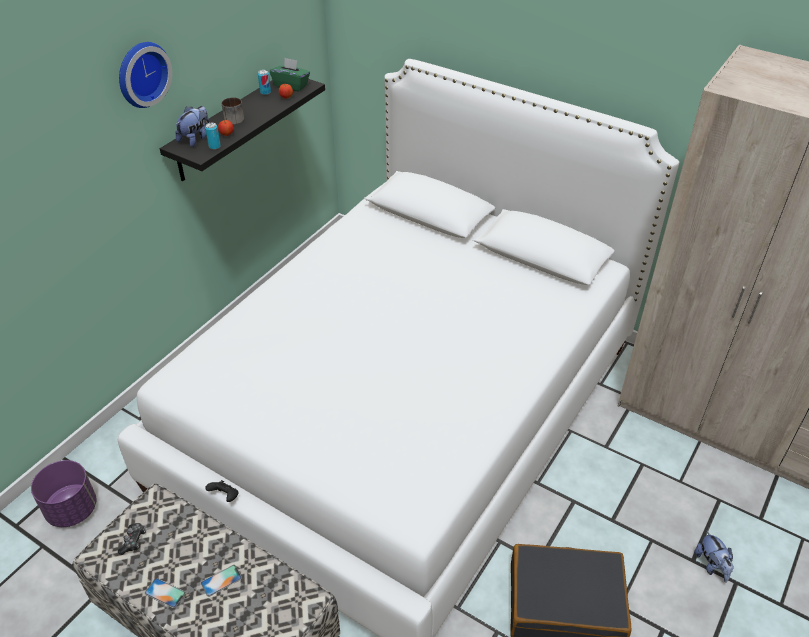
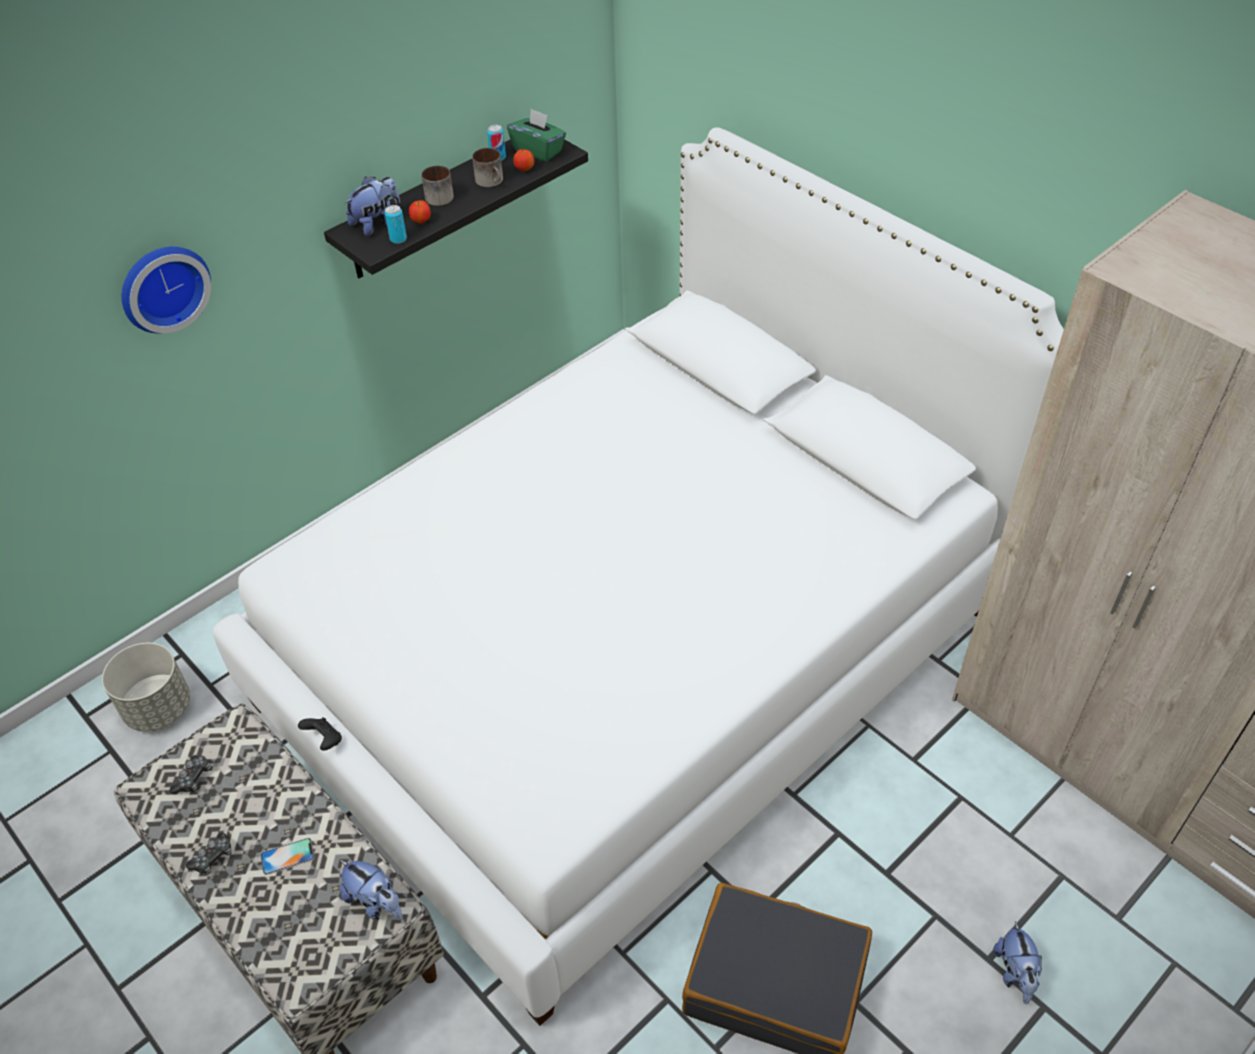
camera: 15 degrees right, 5 degrees up
purple planter [31,460,97,527] -> grey planter [102,643,190,732]
wall clock [119,42,172,108] -> wall clock moved to [122,247,211,333]
phone [145,578,186,608] -> game controller [186,833,232,874]
none -> plush toy [340,860,403,920]
none -> mug [472,148,503,187]

